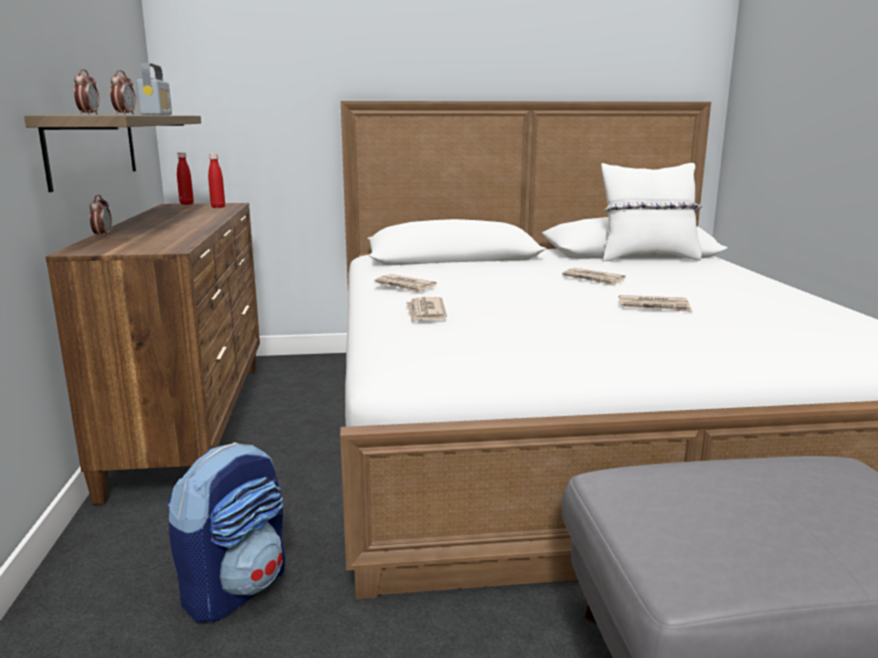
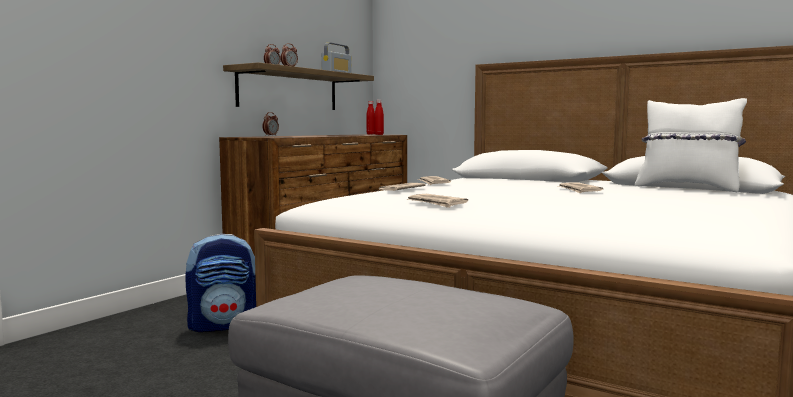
camera: 40 degrees right, 10 degrees down
newspaper [619,295,693,313] -> newspaper moved to [406,194,468,208]

